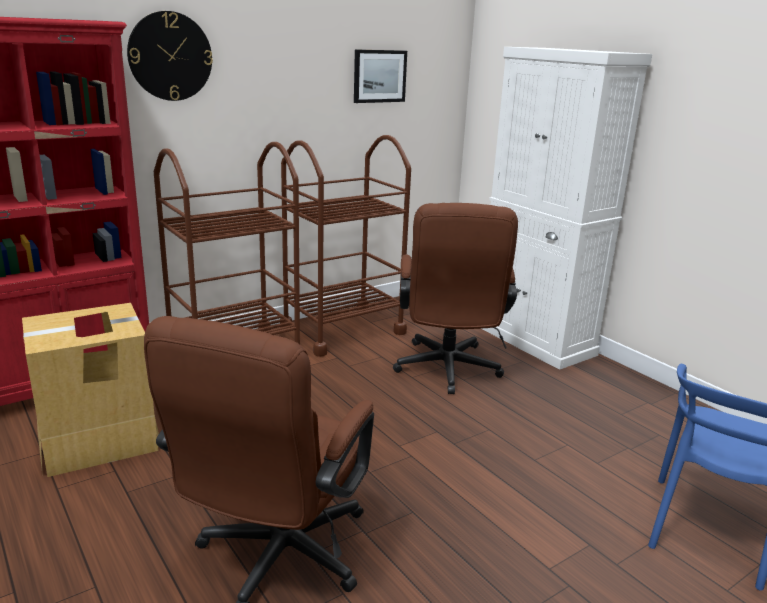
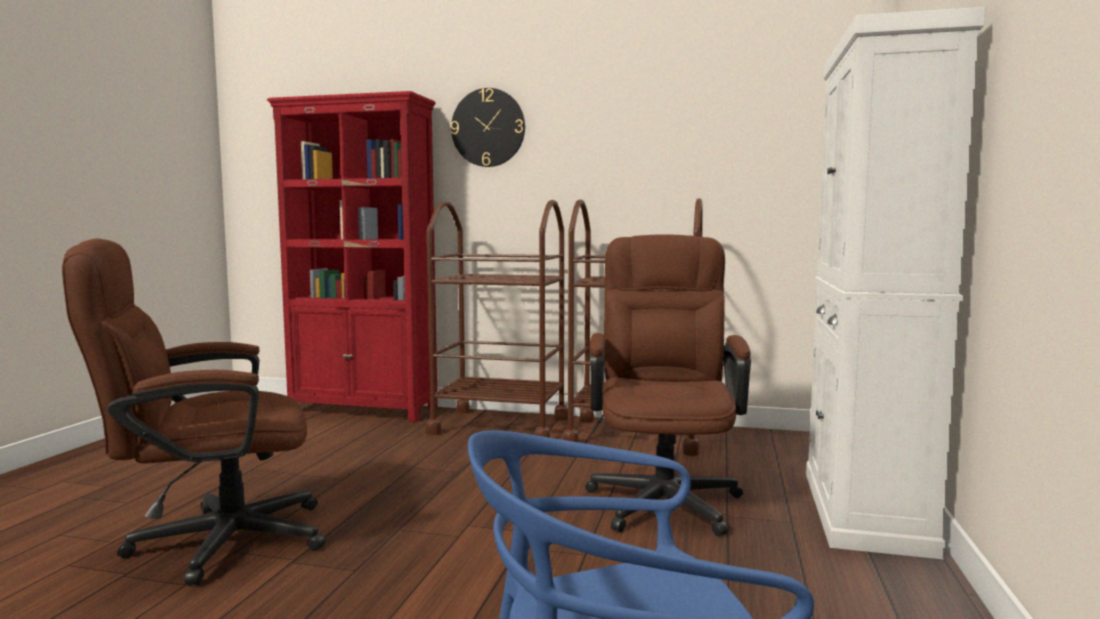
camera: 50 degrees right, 15 degrees down
cardboard box [22,303,159,477] -> none
picture [354,49,407,103] -> none
brown office chair [393,203,518,394] -> brown office chair turned 135 degrees clockwise [585,234,751,536]

